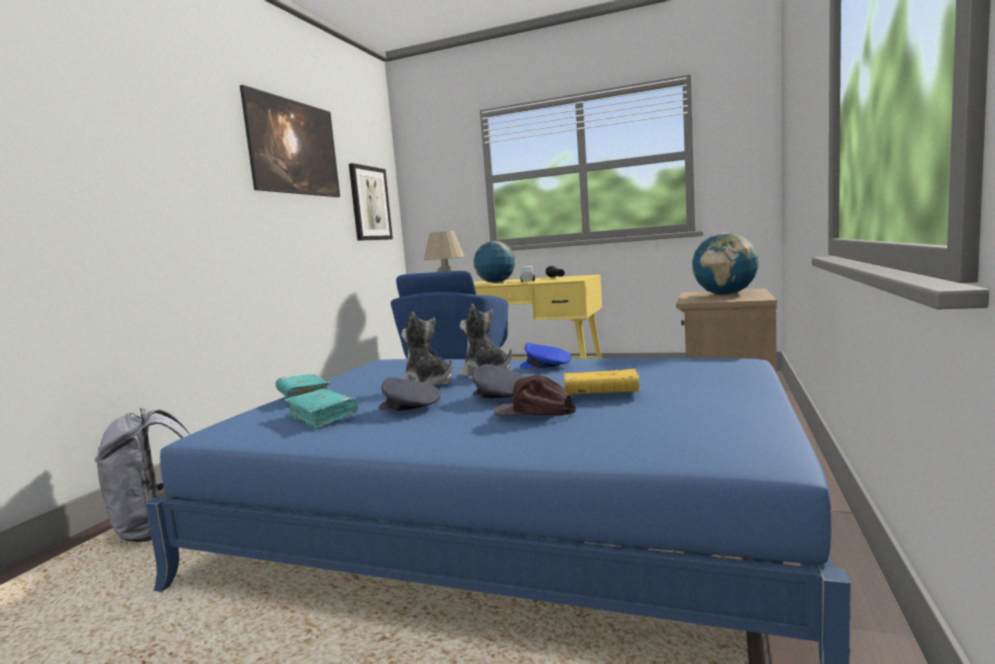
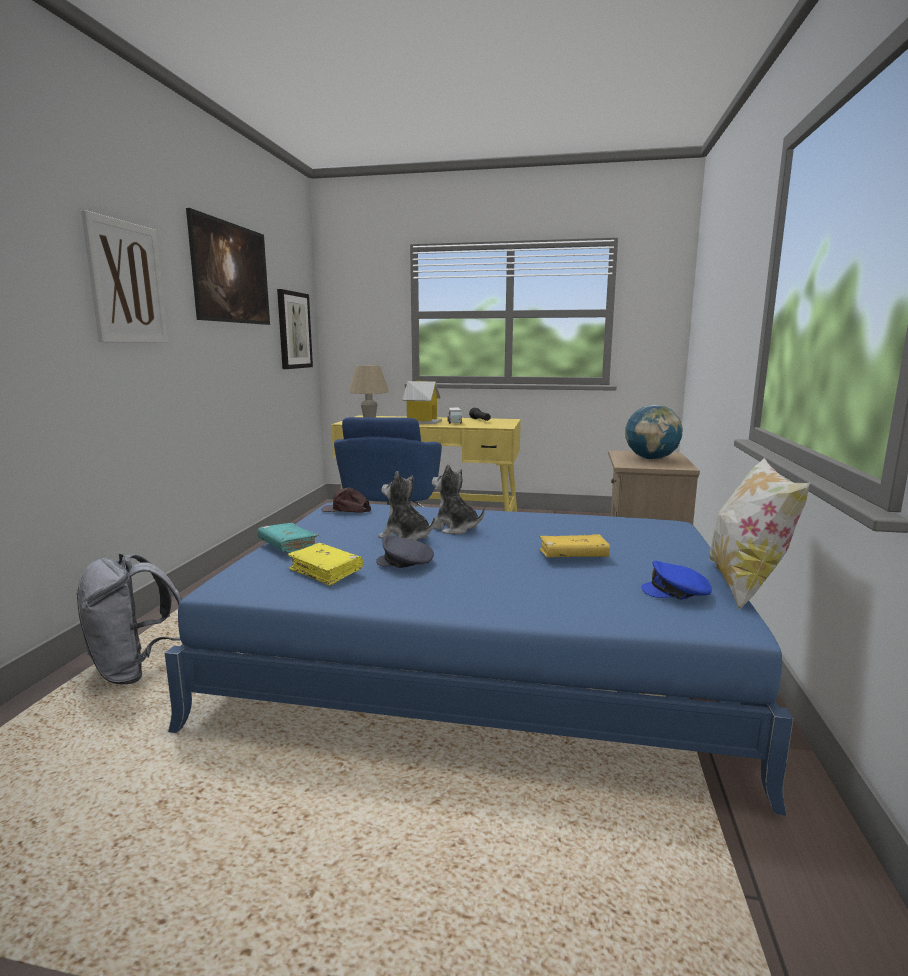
camera: 10 degrees left, 5 degrees up
turquoise book [283,389,358,430] -> yellow book [287,543,363,586]
grey cap [472,364,524,398] -> none
globe [474,241,515,283] -> toy house [402,380,442,424]
brown cap [494,374,576,416] -> brown cap moved to [321,487,371,513]
blue cap [520,343,571,369] -> blue cap moved to [641,561,712,600]
none -> picture [81,210,168,343]
none -> pillow [709,457,810,610]

